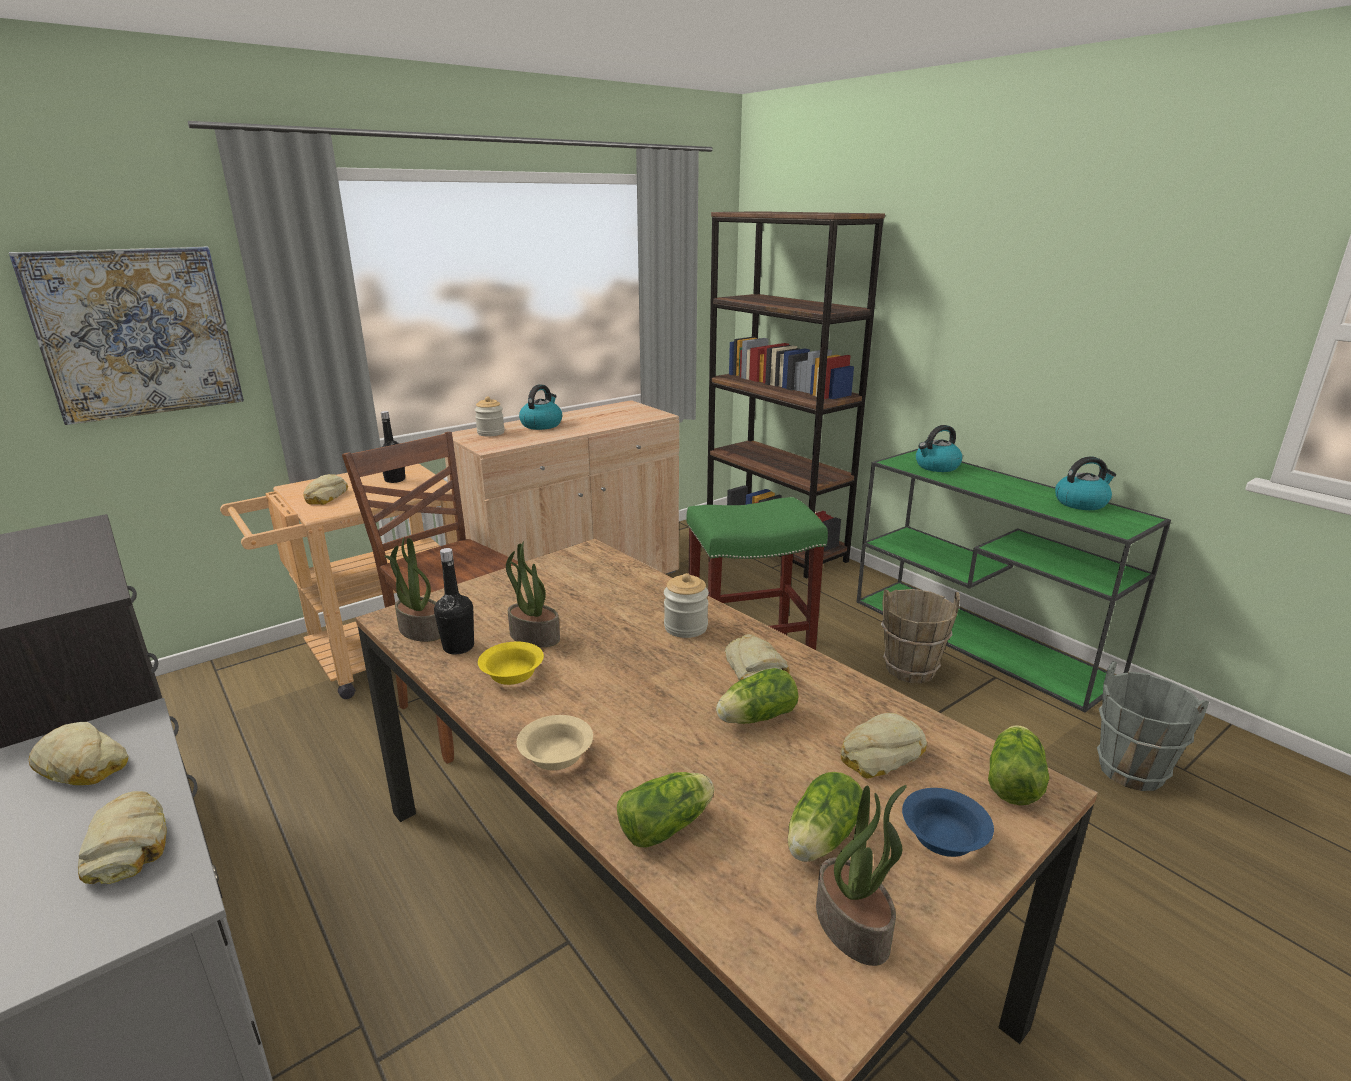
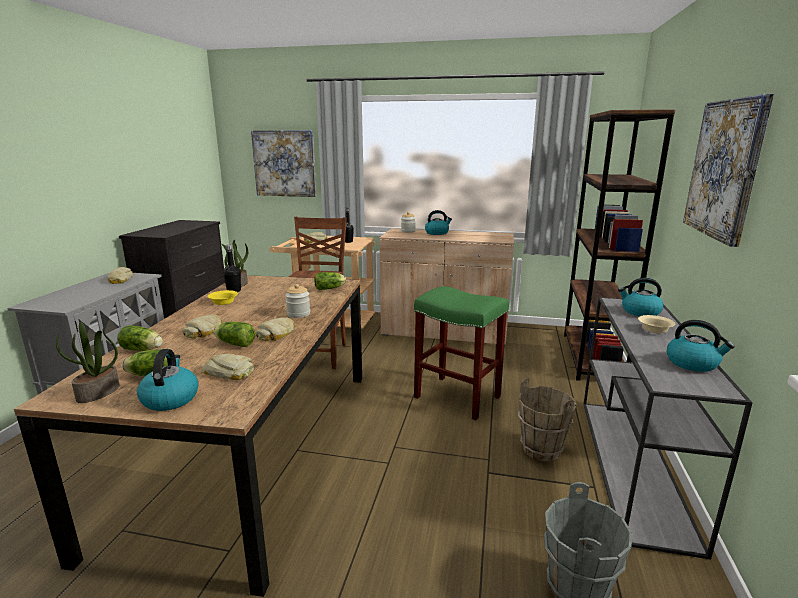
camera: 50 degrees right, 5 degrees down
bread [78,791,167,884] -> bread moved to [182,315,222,339]
potted plant [506,542,560,647] -> none
beige bowl [516,715,593,770] -> beige bowl moved to [638,315,675,333]
green console table [857,449,1171,713] -> grey console table [583,297,753,560]
blue bowl [902,788,994,857] -> kettle [137,349,199,411]
lettuce [988,725,1050,805] -> lettuce moved to [314,272,346,290]
none -> picture [683,94,774,247]

